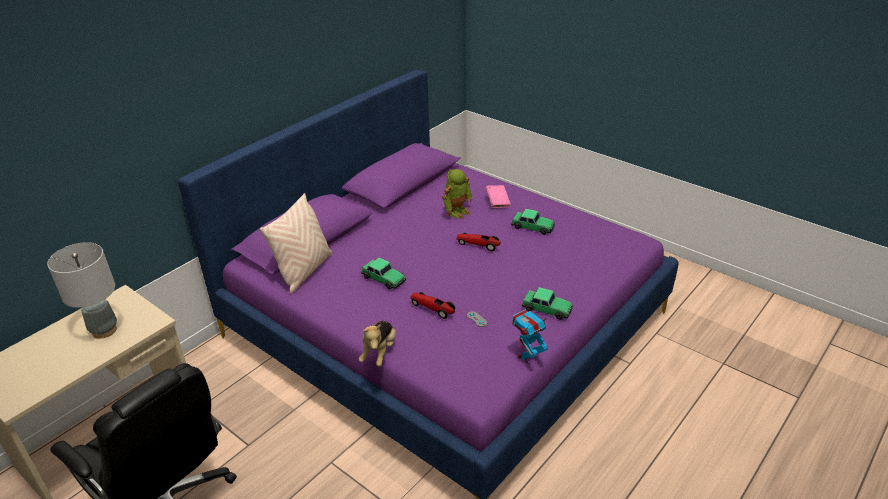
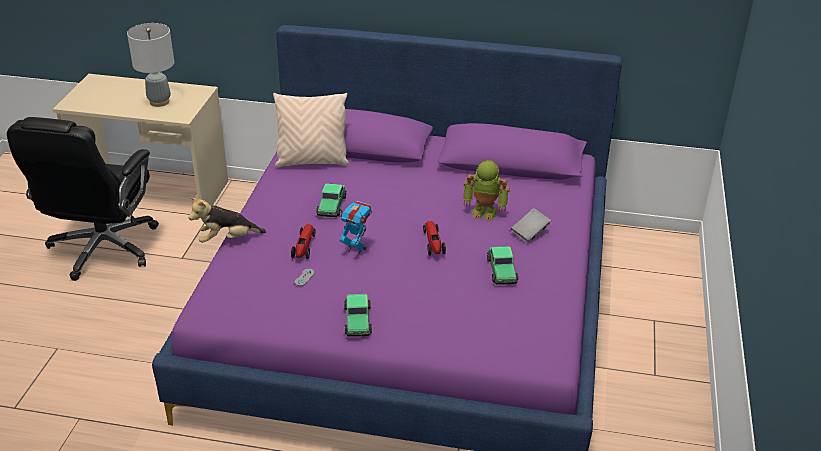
camera: 60 degrees right, 0 degrees up
pink book [486,185,511,208] -> grey book [511,208,551,243]
toy robot [512,310,549,364] -> toy robot moved to [338,201,372,255]

